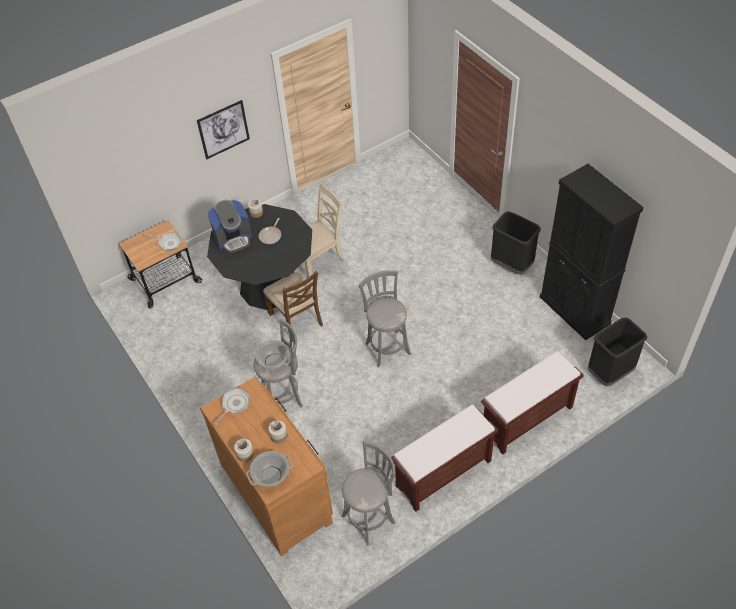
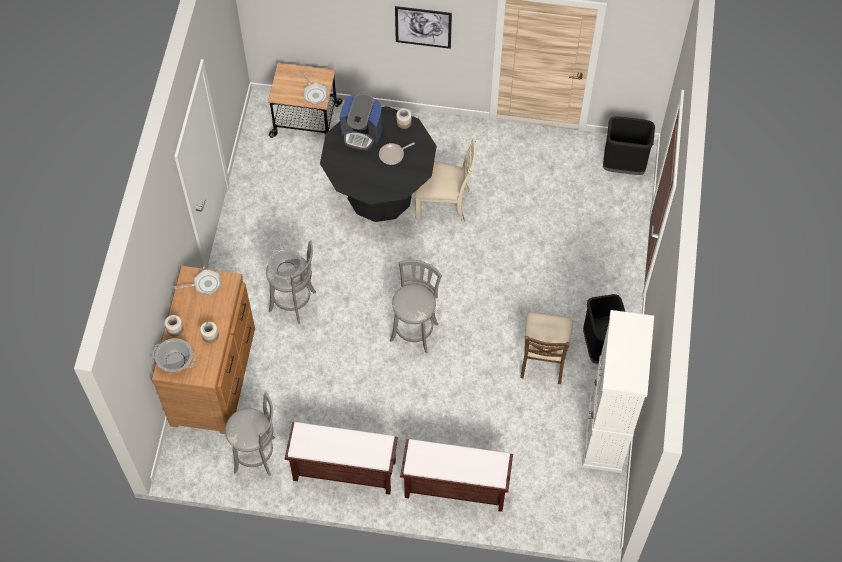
camera: 40 degrees right, 10 degrees up
brown chair [263,271,323,342] -> brown chair moved to [520,312,573,384]
black cabinet [540,164,644,340] -> white cabinet [582,310,654,473]
black trash can [588,317,647,386] -> black trash can moved to [603,116,655,175]

